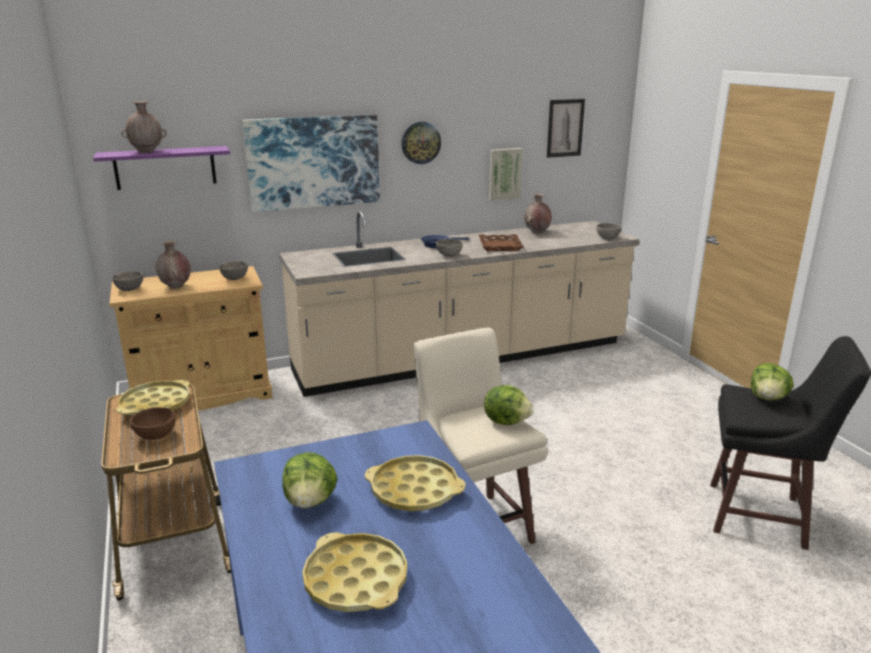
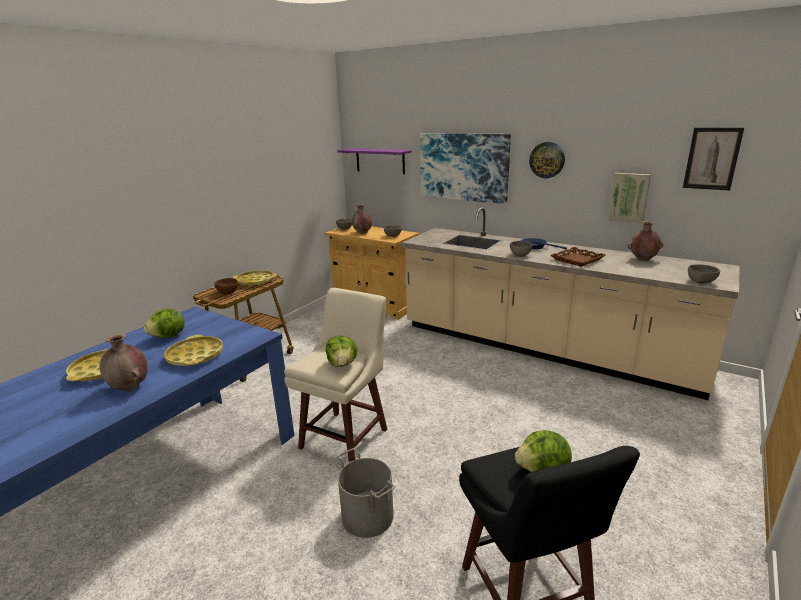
camera: 55 degrees right, 0 degrees up
brown vase [122,101,166,153] -> brown vase moved to [100,333,148,391]
none -> grey bucket [337,448,395,538]

